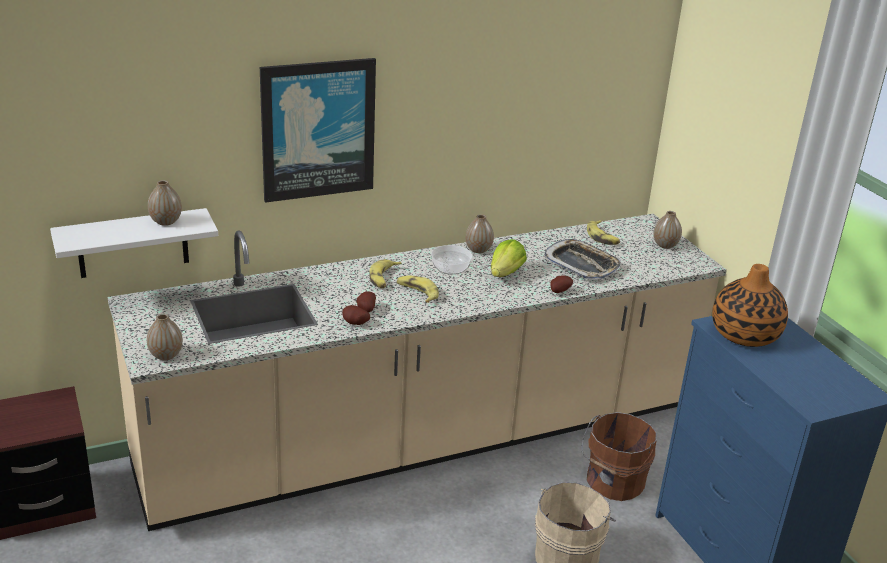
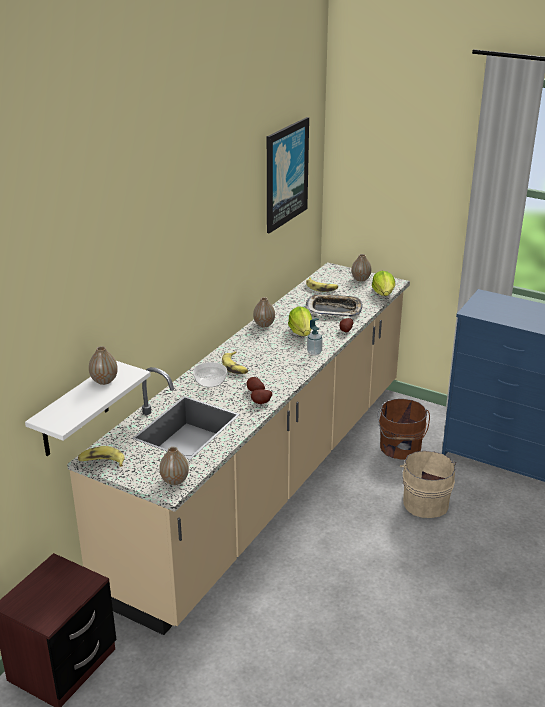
camera: 35 degrees left, 0 degrees up
picture [260,58,376,203] -> picture moved to [267,117,309,233]
banana [397,276,439,303] -> banana moved to [78,446,125,467]
bowl [431,245,472,274] -> bowl moved to [193,362,227,387]
vase [712,264,788,347] -> none
none -> soap dispenser [307,318,323,356]
none -> lettuce [372,271,395,296]

